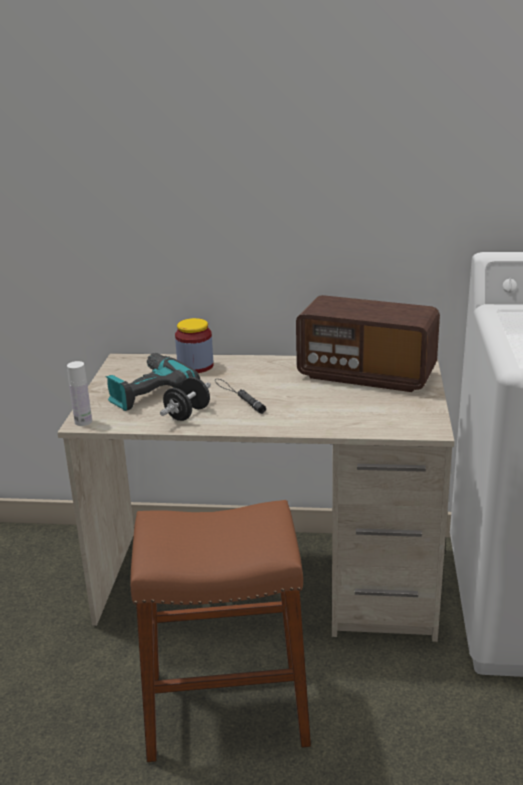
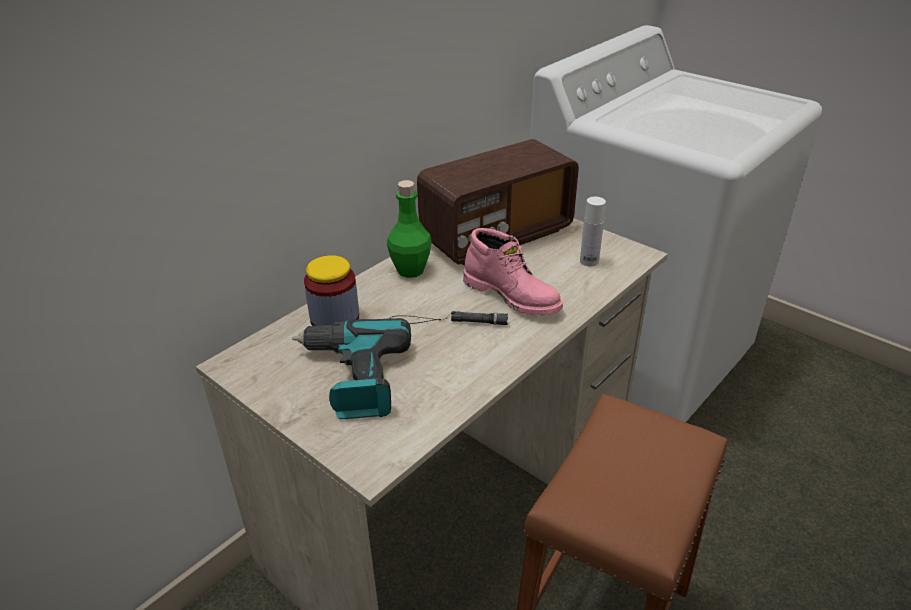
camera: 55 degrees left, 10 degrees up
white bottle [67,361,92,426] -> white bottle moved to [580,197,606,267]
black dumbbell [160,377,211,421] -> none
none -> green bottle [387,180,432,278]
none -> pink boot [463,228,563,315]

